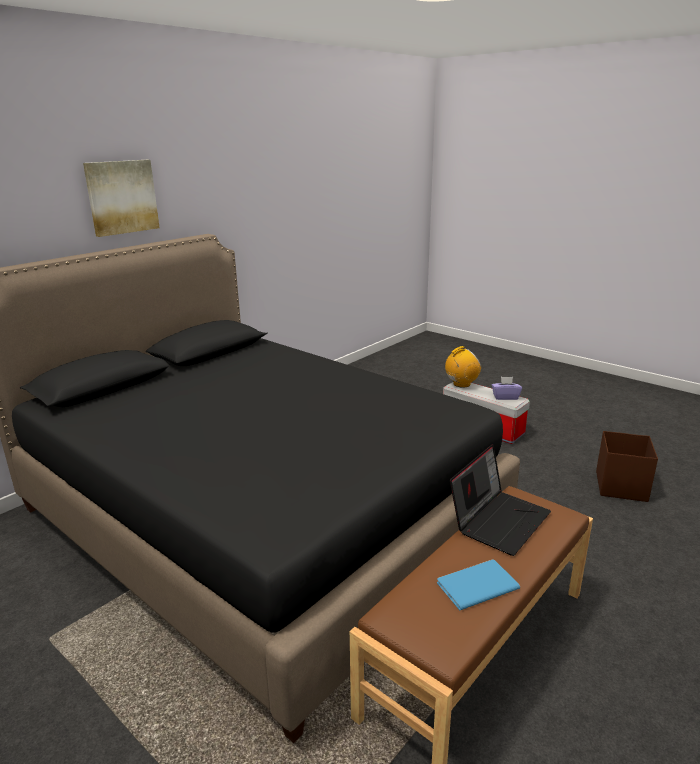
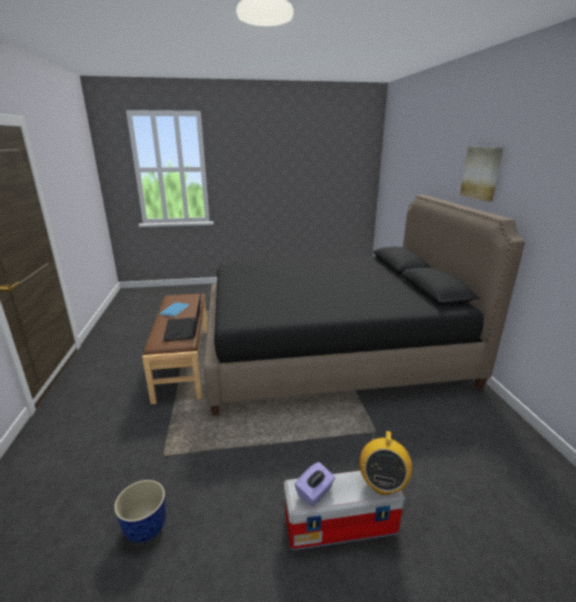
camera: 130 degrees right, 0 degrees up
brown storage box [596,431,658,502] -> planter [114,480,166,543]

